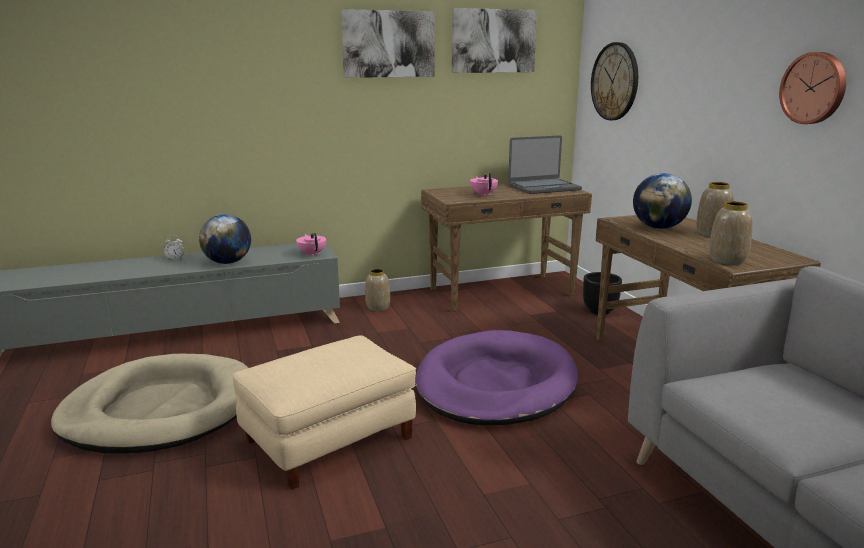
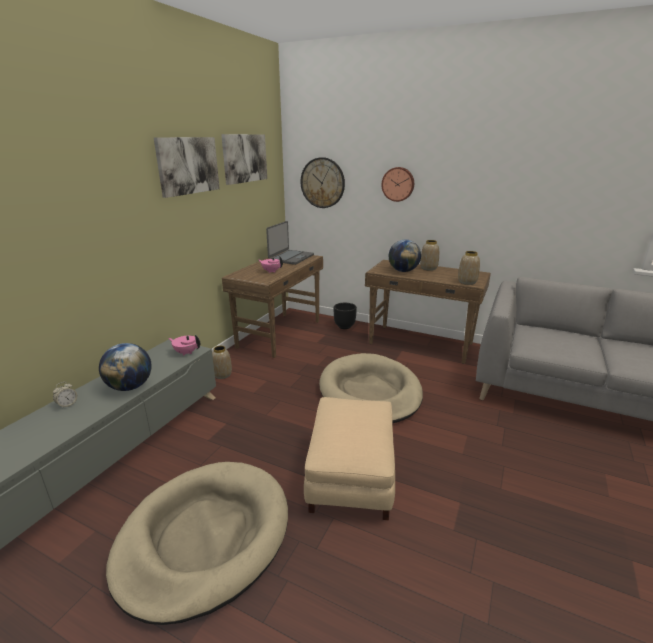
camera: 45 degrees left, 5 degrees up
purple dog bed [415,330,578,426] -> beige dog bed [319,353,423,423]
wall clock [779,52,846,124] -> wall clock moved to [382,167,414,202]

